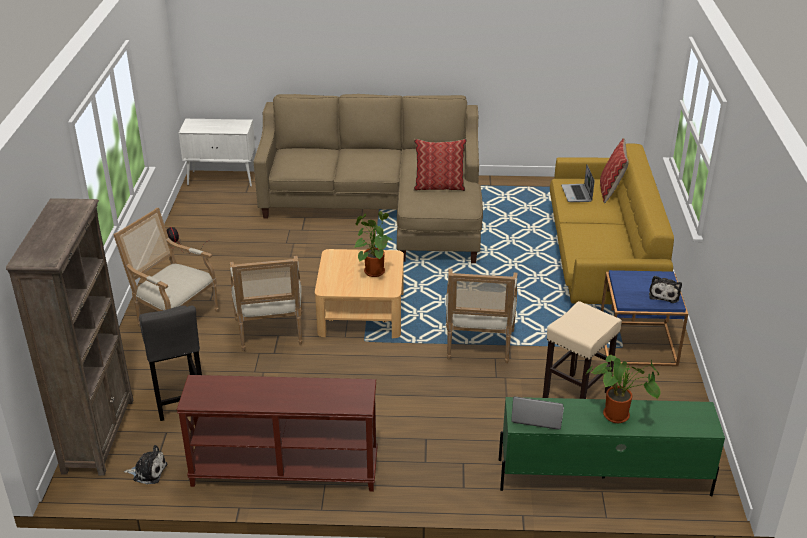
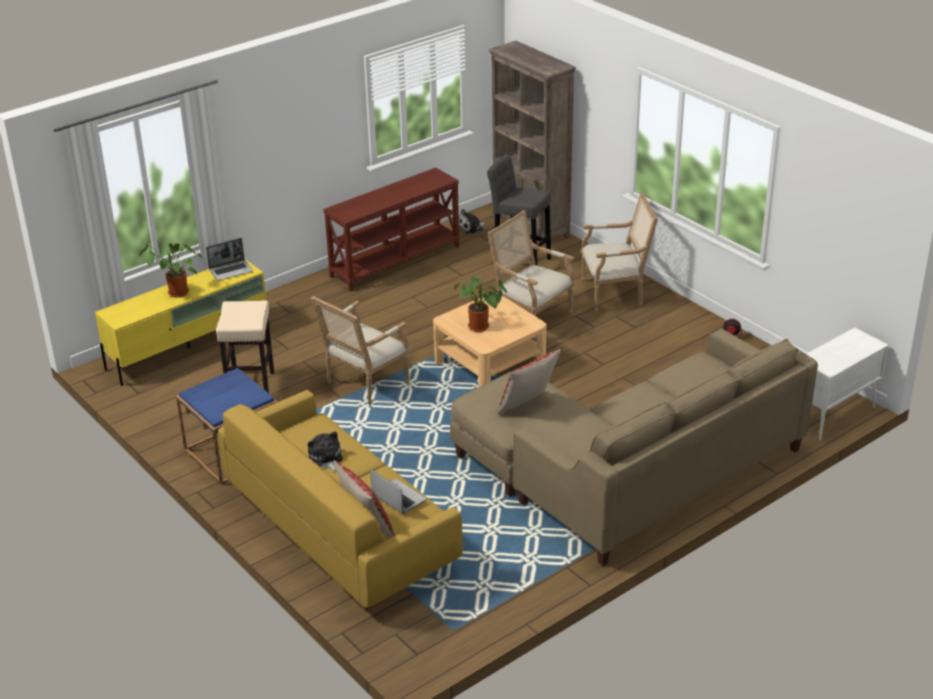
camera: 140 degrees right, 0 degrees up
armchair [446,269,518,363] -> armchair turned 105 degrees counterclockwise [311,296,409,405]
green tv stand [499,397,725,496] -> yellow tv stand [95,258,270,386]
plush toy [649,276,682,303] -> plush toy moved to [308,431,343,471]

